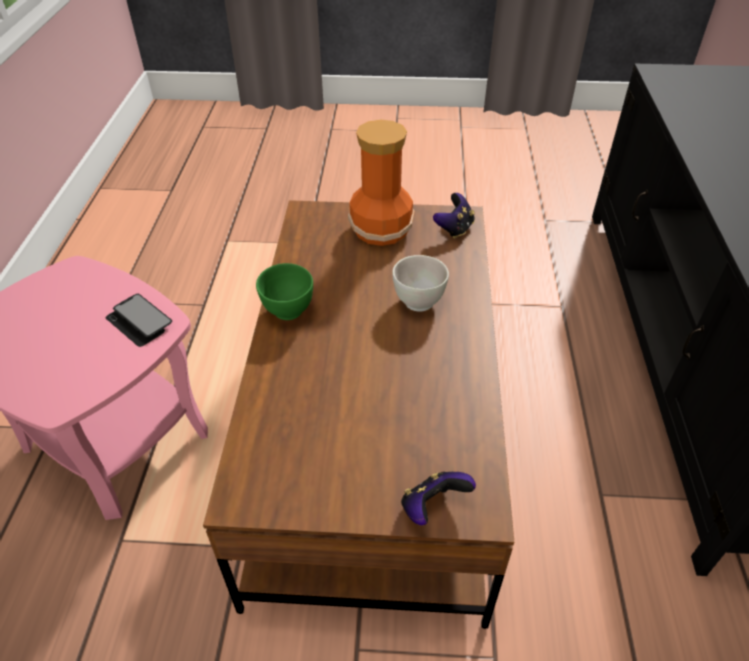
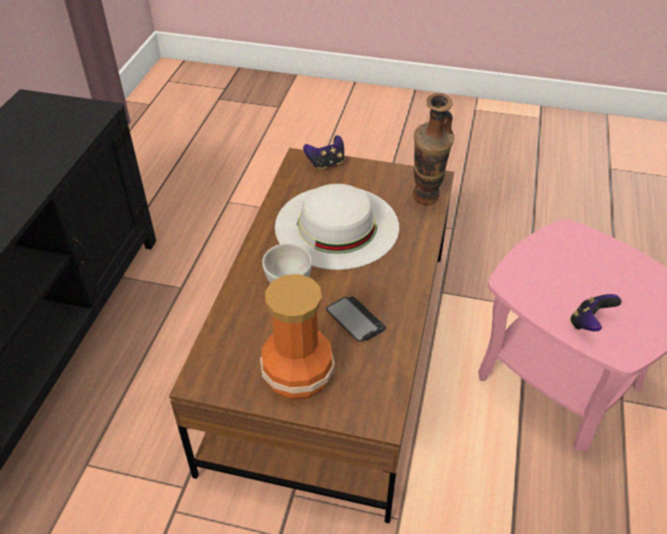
camera: 170 degrees left, 0 degrees up
phone [105,294,172,347] -> phone moved to [326,296,386,342]
green bowl [256,263,313,320] -> none
game controller [433,193,475,239] -> game controller moved to [570,294,622,331]
none -> white hat [275,184,399,270]
none -> vase [413,93,454,205]

